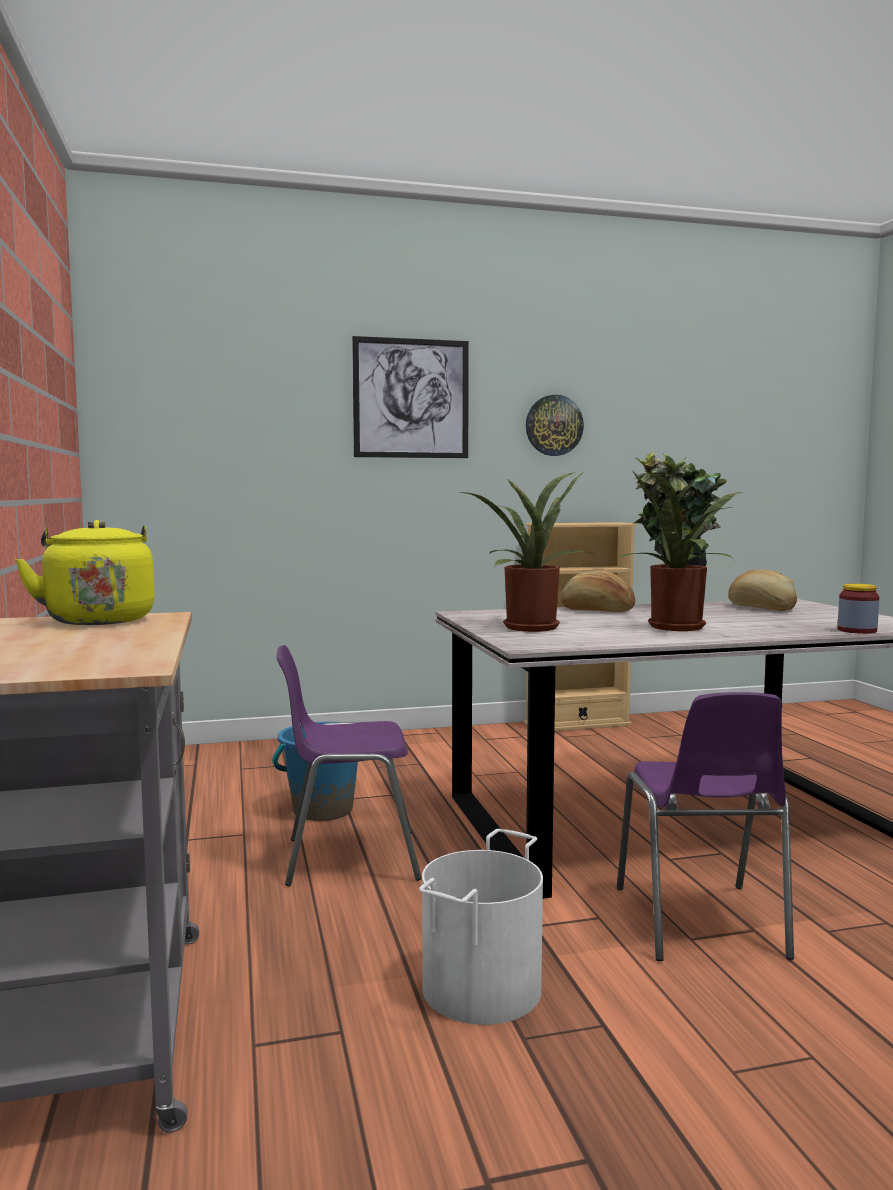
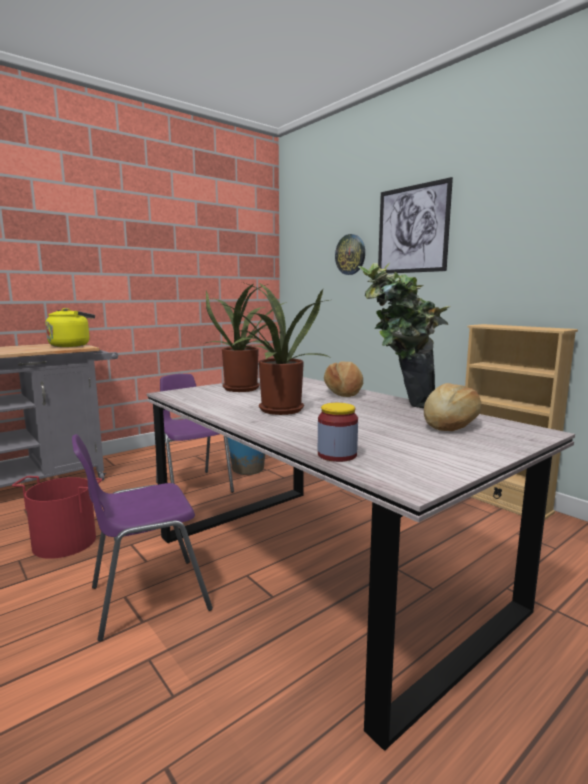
camera: 65 degrees right, 5 degrees up
white bucket [419,829,543,1025] -> red bucket [12,476,102,559]
wall clock [526,395,584,456] -> wall clock moved to [335,234,365,275]

